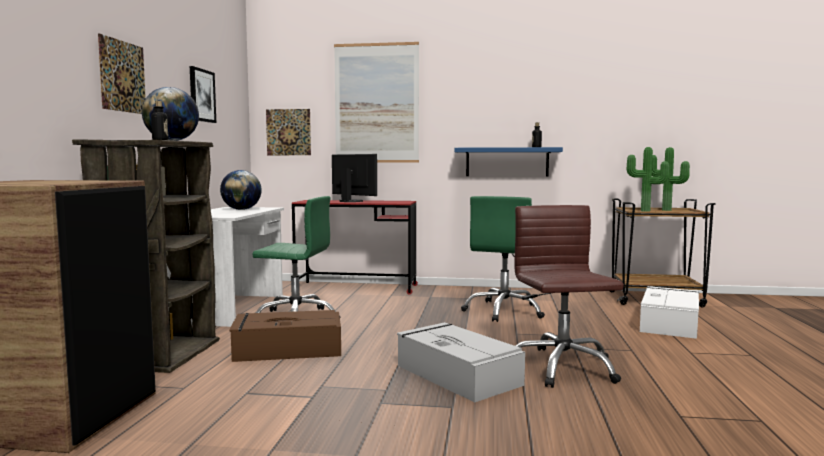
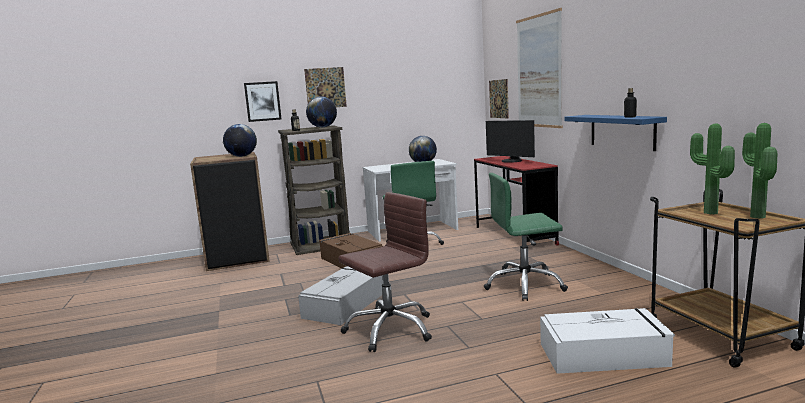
camera: 65 degrees right, 5 degrees up
picture [190,66,216,123] -> picture moved to [244,81,281,122]
monitor [332,154,377,202] -> monitor turned 120 degrees clockwise [486,120,535,163]
none -> globe [223,124,257,157]

